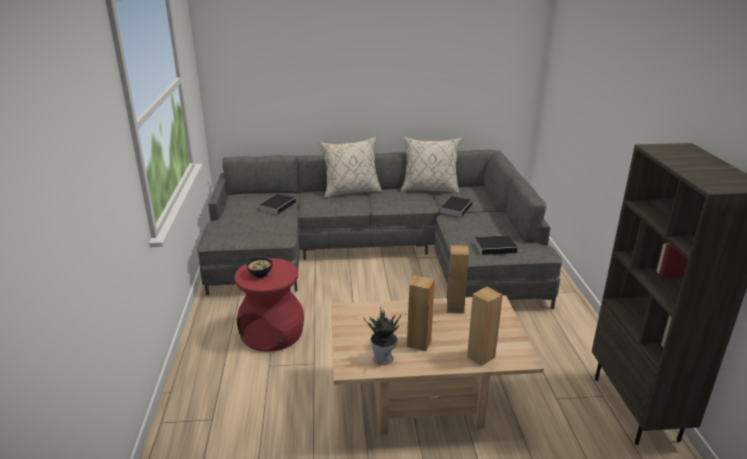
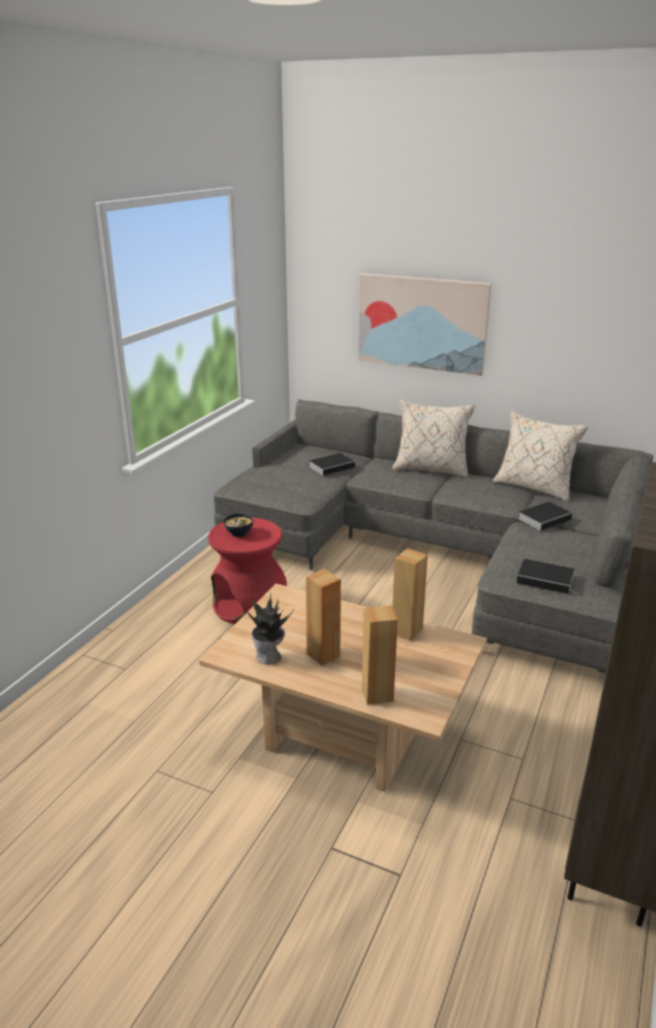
camera: 30 degrees right, 0 degrees up
none -> picture [358,273,492,376]

